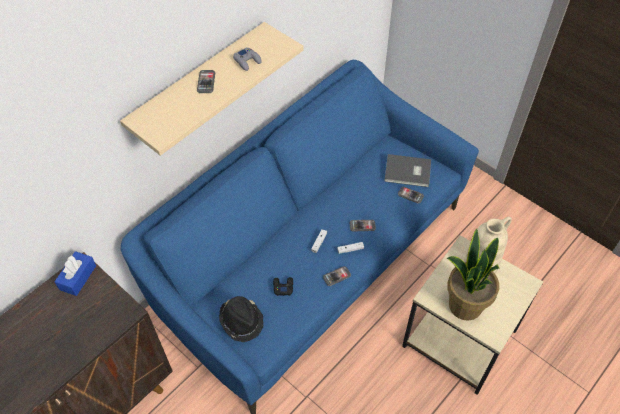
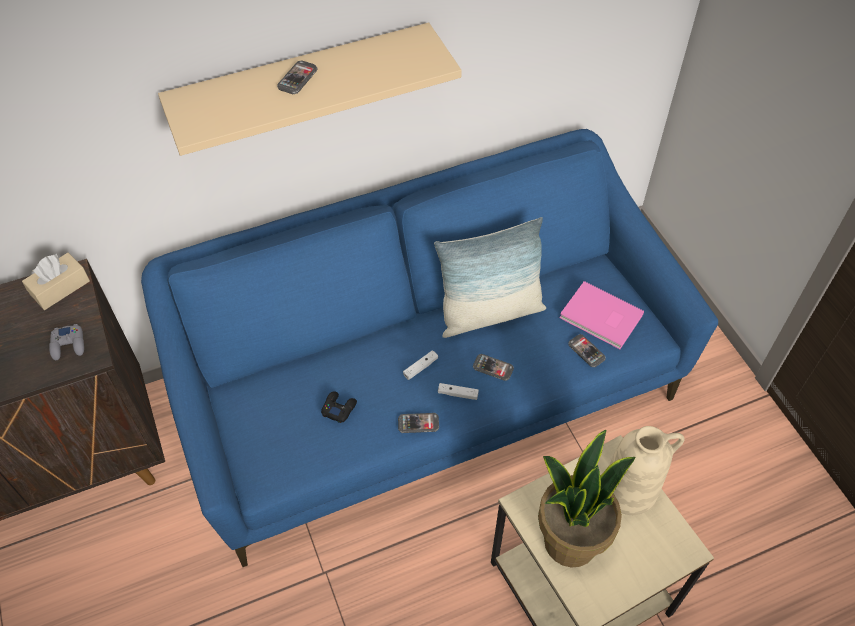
camera: 25 degrees right, 0 degrees up
blue tissue box [55,251,96,296] -> beige tissue box [22,253,90,310]
black hat [219,296,264,342] -> none
grey game controller [233,47,262,71] -> grey game controller moved to [49,324,84,360]
grey book [384,154,431,187] -> pink book [559,281,644,349]
none -> pillow [434,217,546,338]

